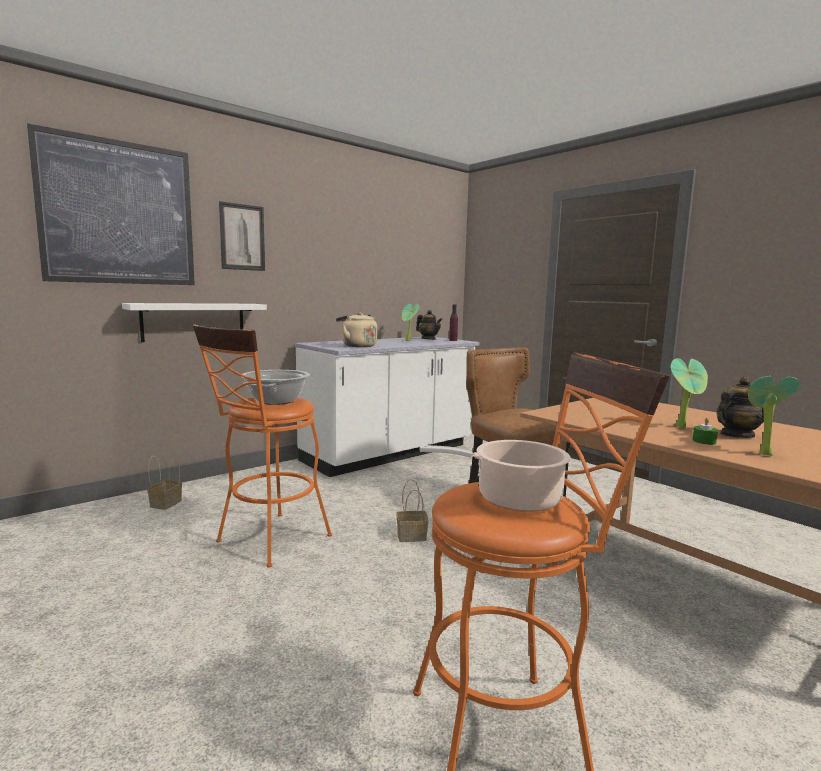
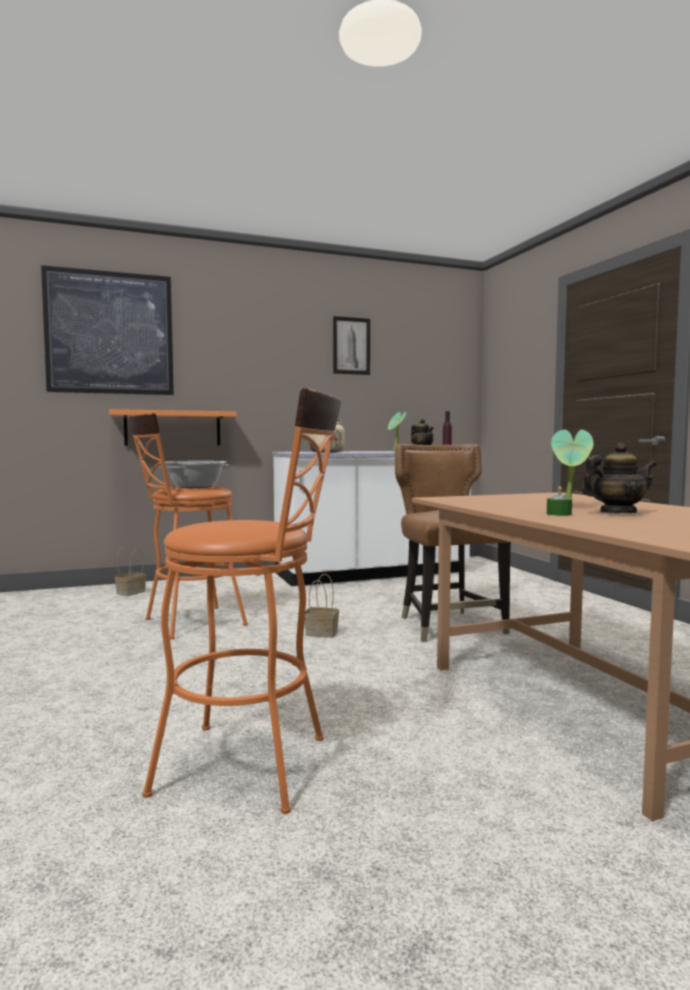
camera: 20 degrees right, 5 degrees down
white shelf [122,303,267,342] -> orange shelf [109,409,237,446]
picture [219,201,265,271] -> picture moved to [333,316,370,375]
cooking pot [419,440,570,512] -> none
potted plant [748,376,800,456] -> none

